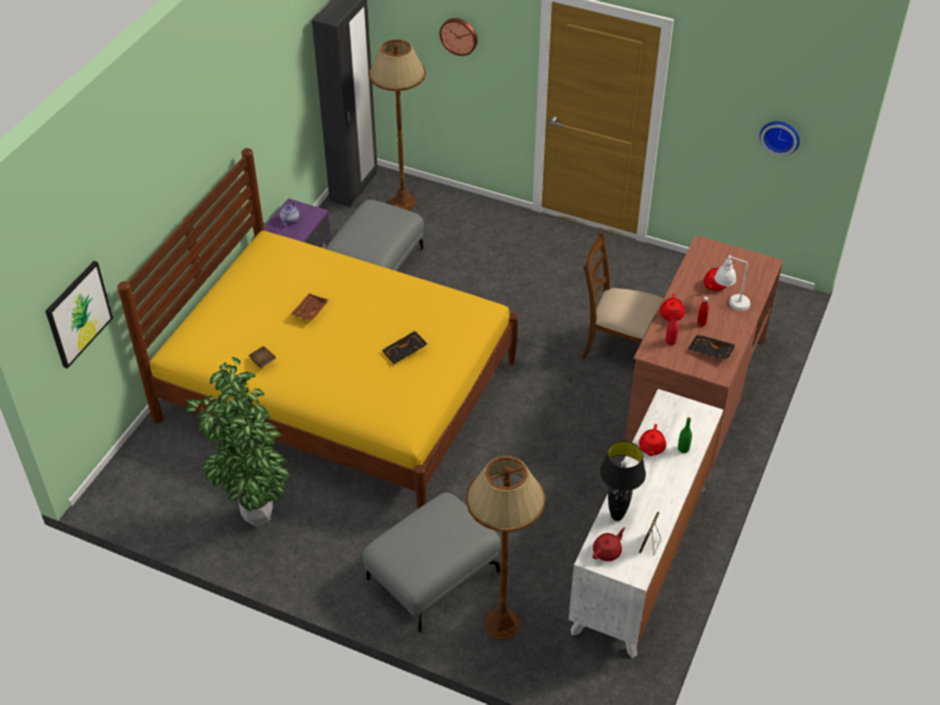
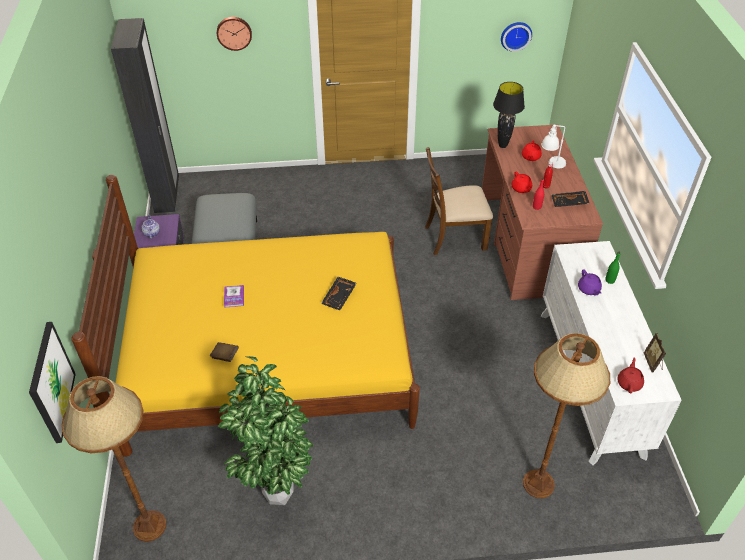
camera: 30 degrees left, 0 degrees up
brown tray [290,293,329,321] -> book [224,285,244,308]
grey ottoman [363,492,501,632] -> none
brown floor lamp [368,39,426,211] -> brown floor lamp moved to [61,376,166,542]
black table lamp [600,441,646,521] -> black table lamp moved to [493,82,525,148]
red teapot [639,424,666,456] -> purple teapot [578,270,602,295]

